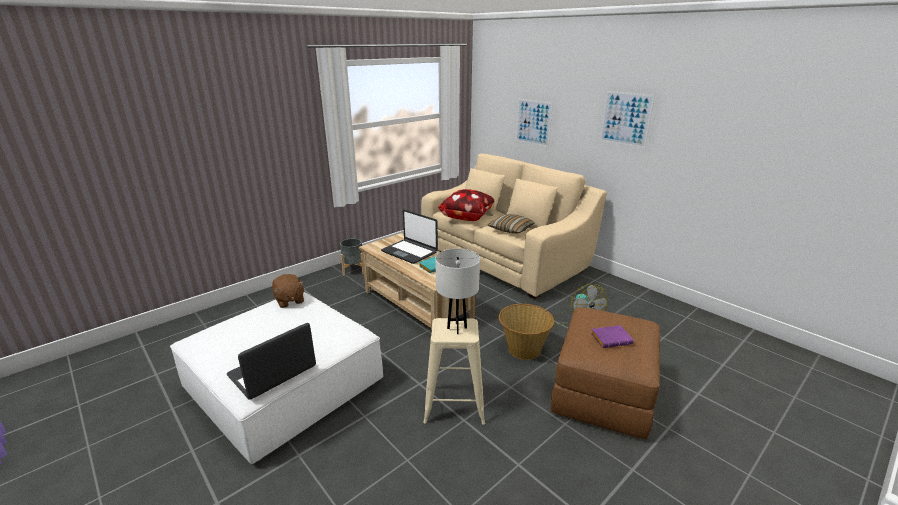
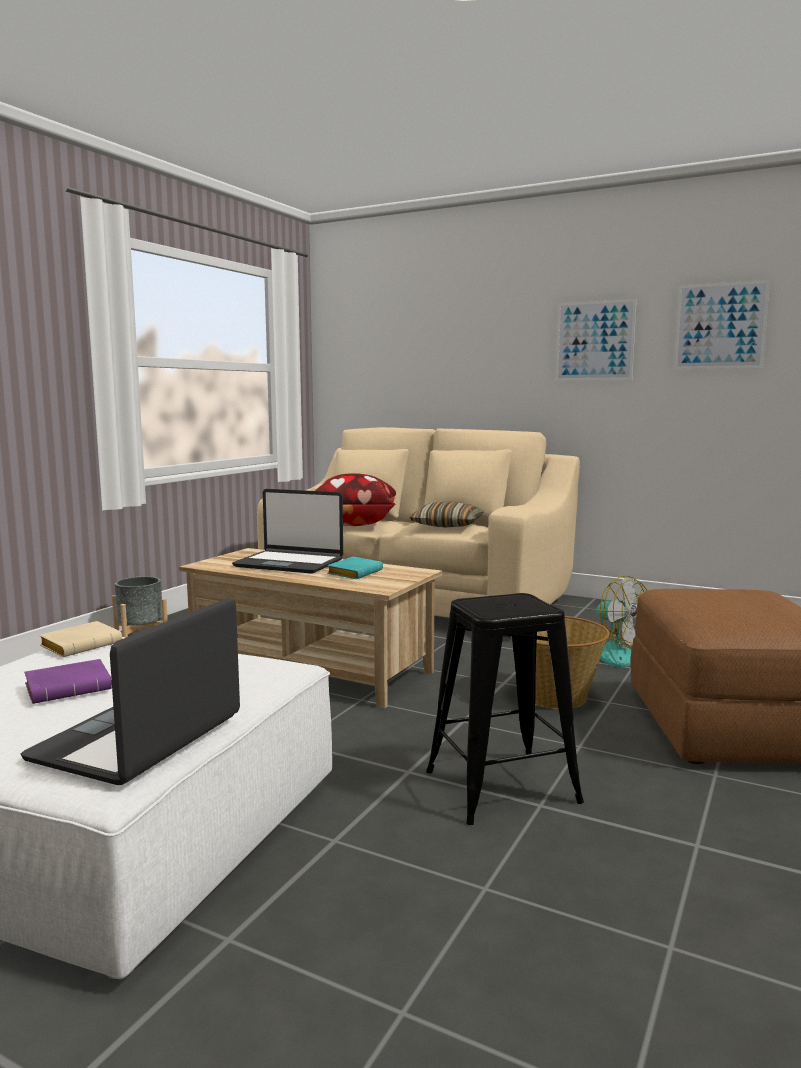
camera: 20 degrees left, 15 degrees down
brown plush toy [272,274,305,308] -> beige book [39,621,122,657]
beige stool [423,318,485,425] -> black stool [426,593,584,825]
white table lamp [435,249,480,334] -> none
picture [516,99,553,147] -> picture moved to [674,280,770,369]
purple book [591,325,633,348] -> purple book moved to [24,659,112,704]

